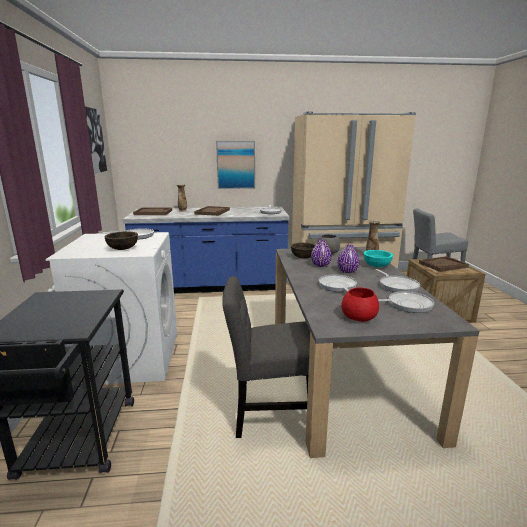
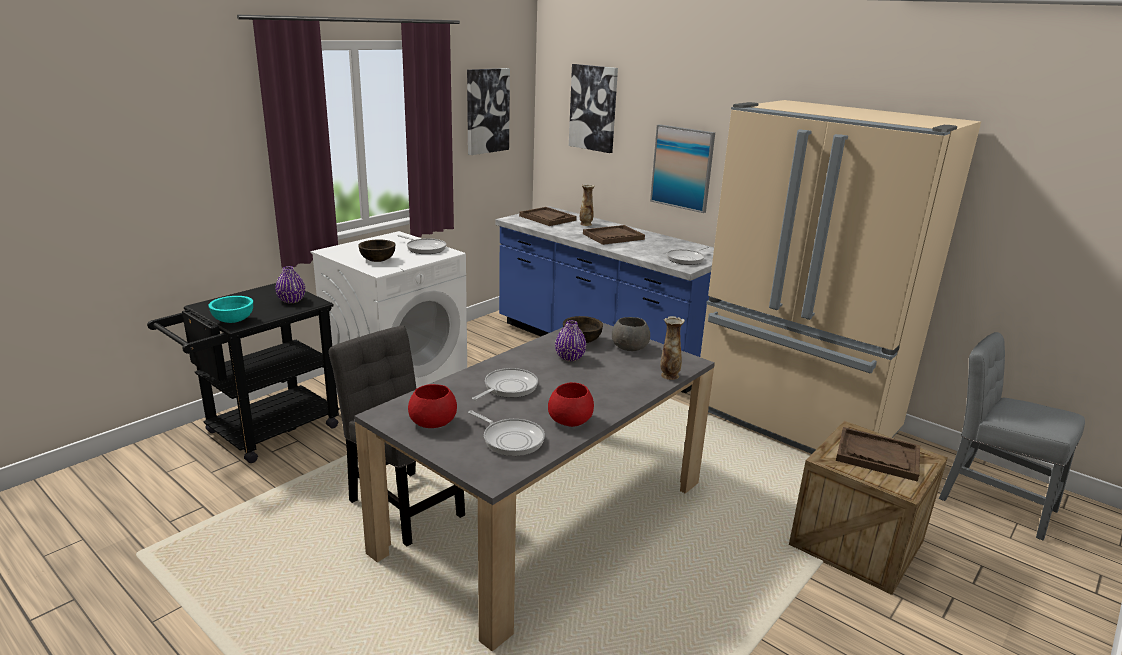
camera: 45 degrees right, 5 degrees up
purple vase [337,245,360,273] -> purple vase moved to [275,266,305,303]
turquoise bowl [364,250,393,267] -> turquoise bowl moved to [208,296,253,323]
frying pan [375,269,420,292] -> red bowl [548,382,594,427]
none -> picture [569,64,618,153]

